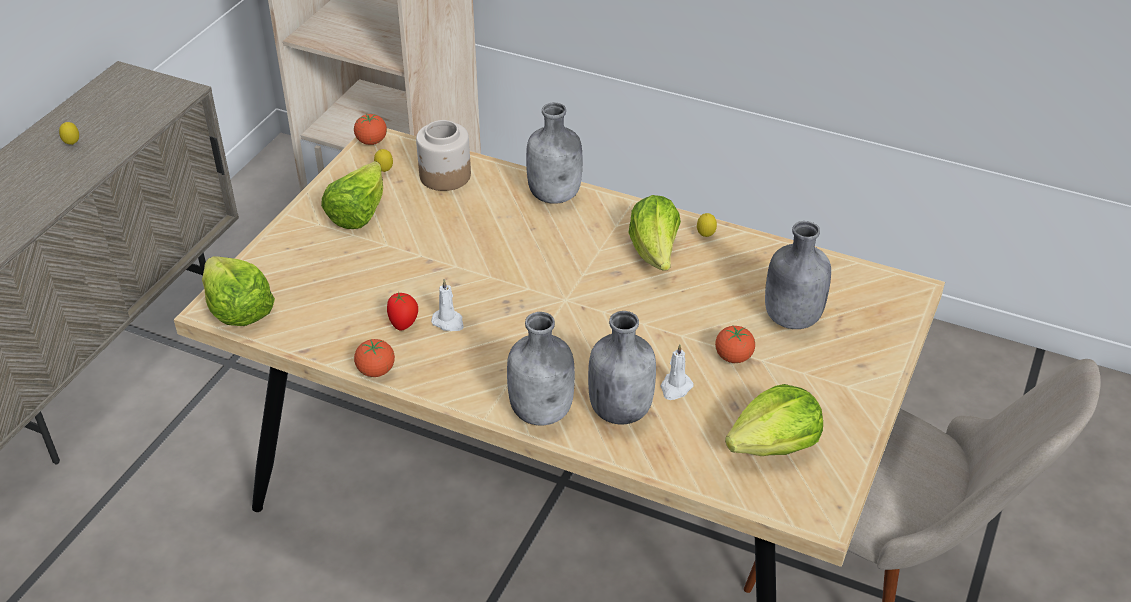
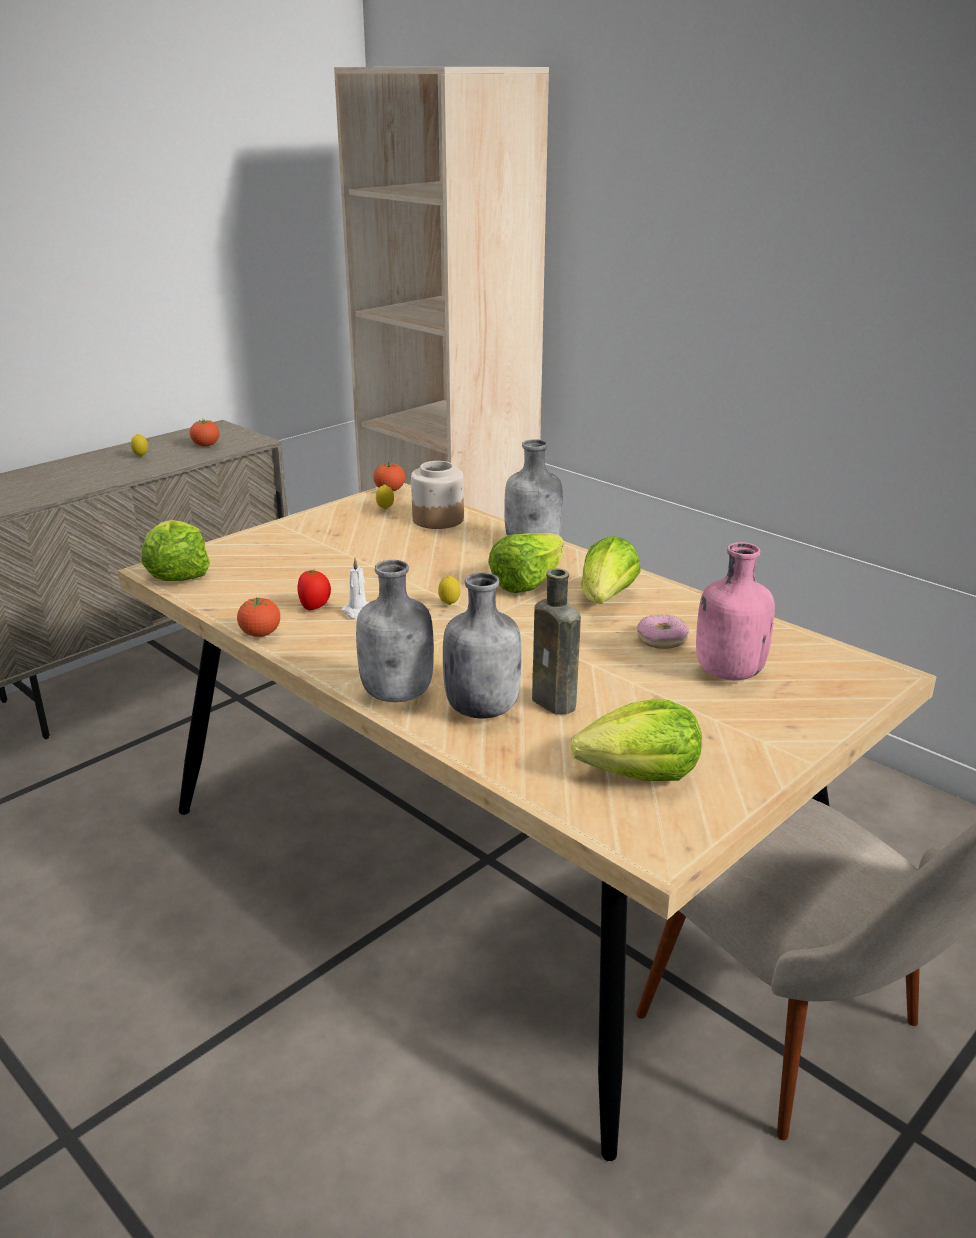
camera: 20 degrees right, 15 degrees down
lettuce [321,161,383,229] -> lettuce moved to [488,533,564,593]
white candle [660,344,694,400] -> brown bottle [532,568,581,715]
lemon [697,213,717,237] -> lemon moved to [438,576,461,605]
tomato [715,326,755,363] -> tomato moved to [190,420,219,447]
grey bottle [765,221,831,329] -> pink bottle [696,542,775,680]
none -> donut [637,615,689,649]

